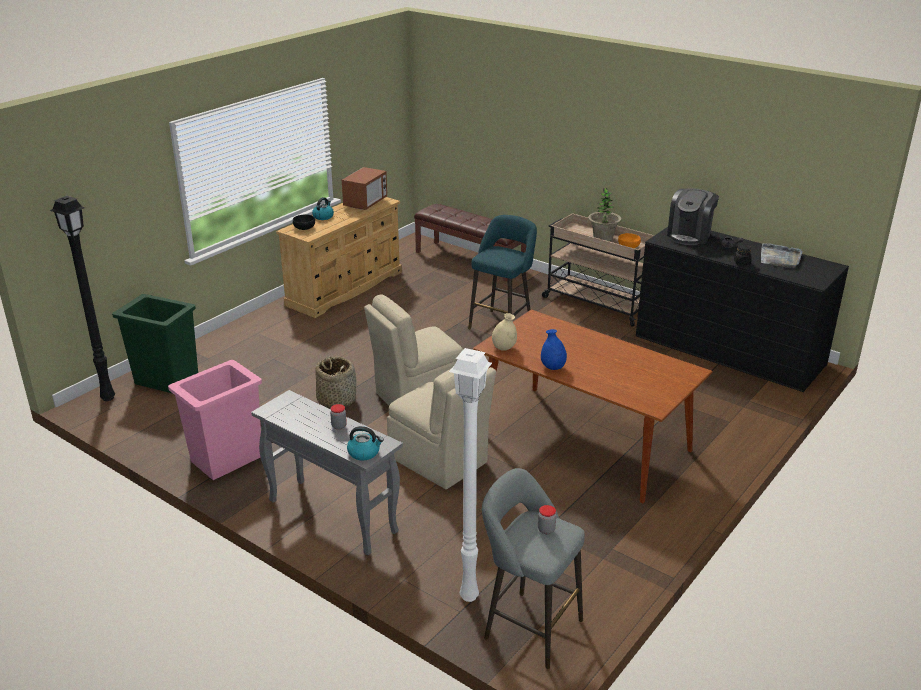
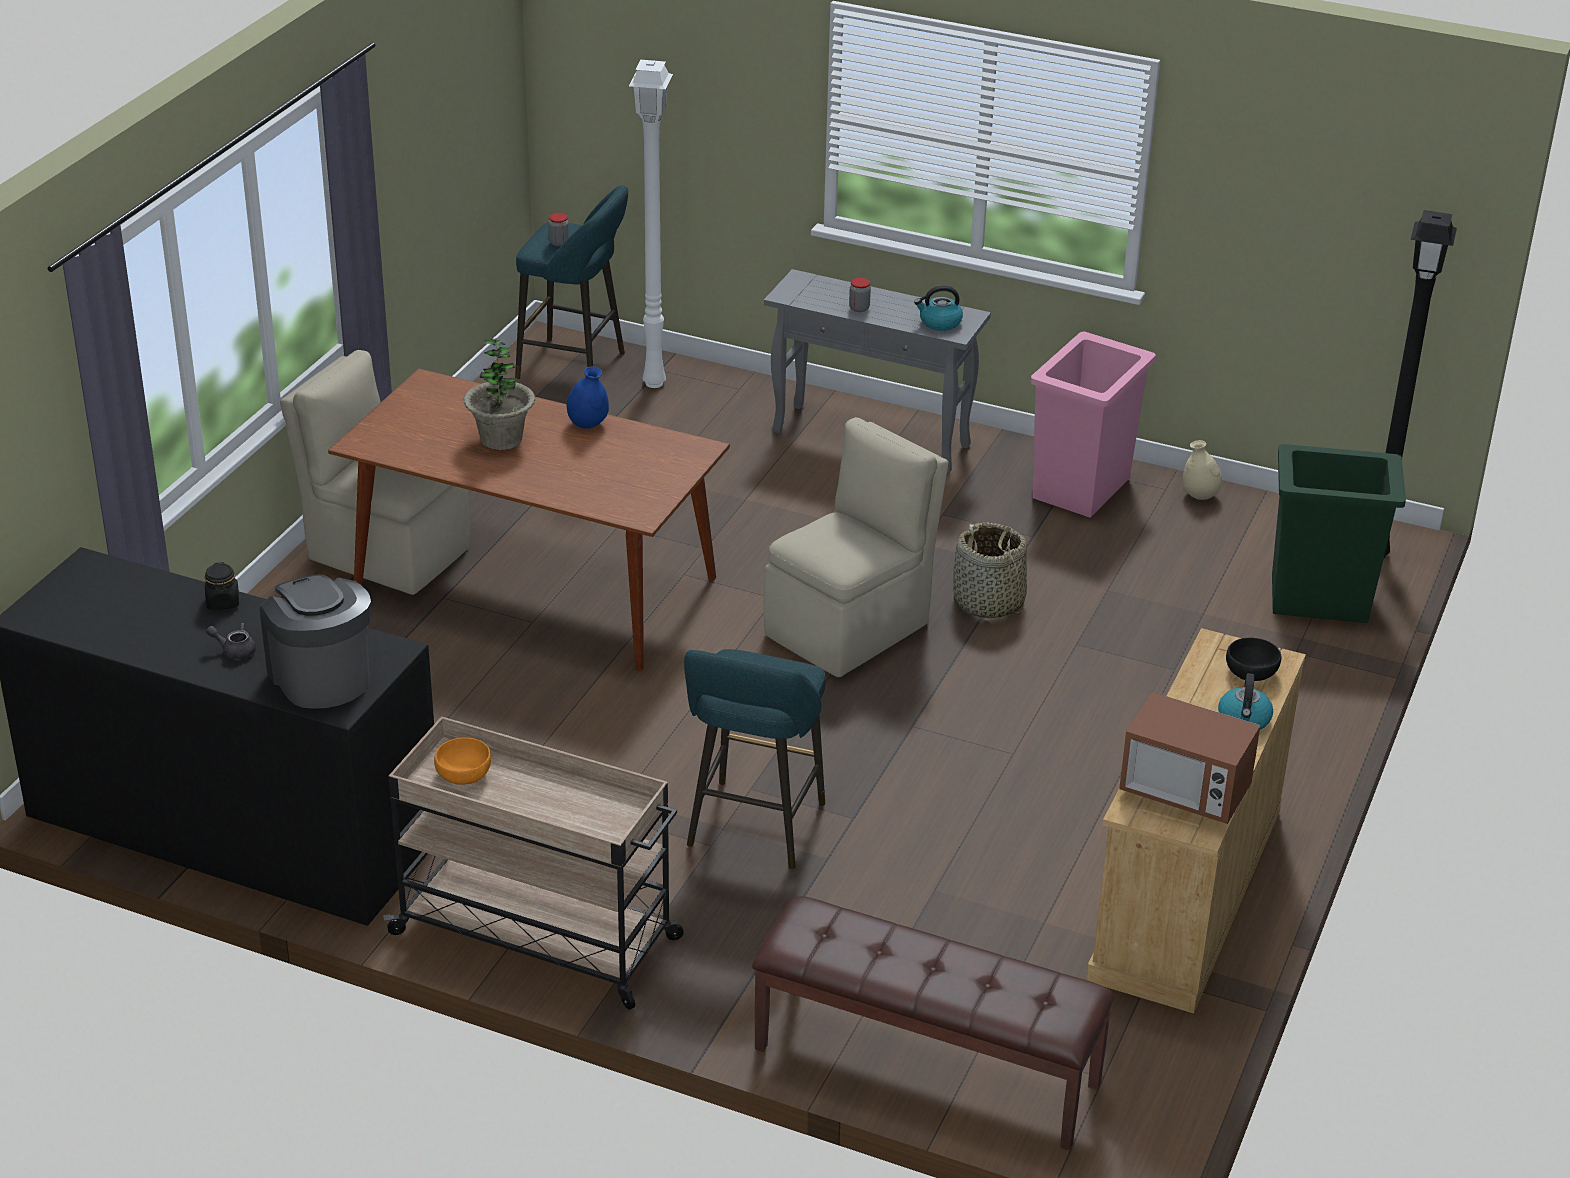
camera: 165 degrees right, 5 degrees up
microwave [342,167,387,210] -> microwave turned 75 degrees counterclockwise [1119,692,1261,824]
kettle [347,426,384,460] -> kettle moved to [914,285,963,331]
beige chair [387,367,496,489] -> beige chair moved to [280,350,470,595]
grey stool [482,468,585,669] -> turquoise stool [515,185,628,379]
beige vase [492,313,517,351] -> beige vase moved to [1183,440,1222,500]
potted plant [588,188,622,241] -> potted plant moved to [464,338,535,450]
coffee machine [667,188,719,245] -> coffee machine turned 45 degrees counterclockwise [260,574,371,709]
grey tray [761,243,803,268] -> none

